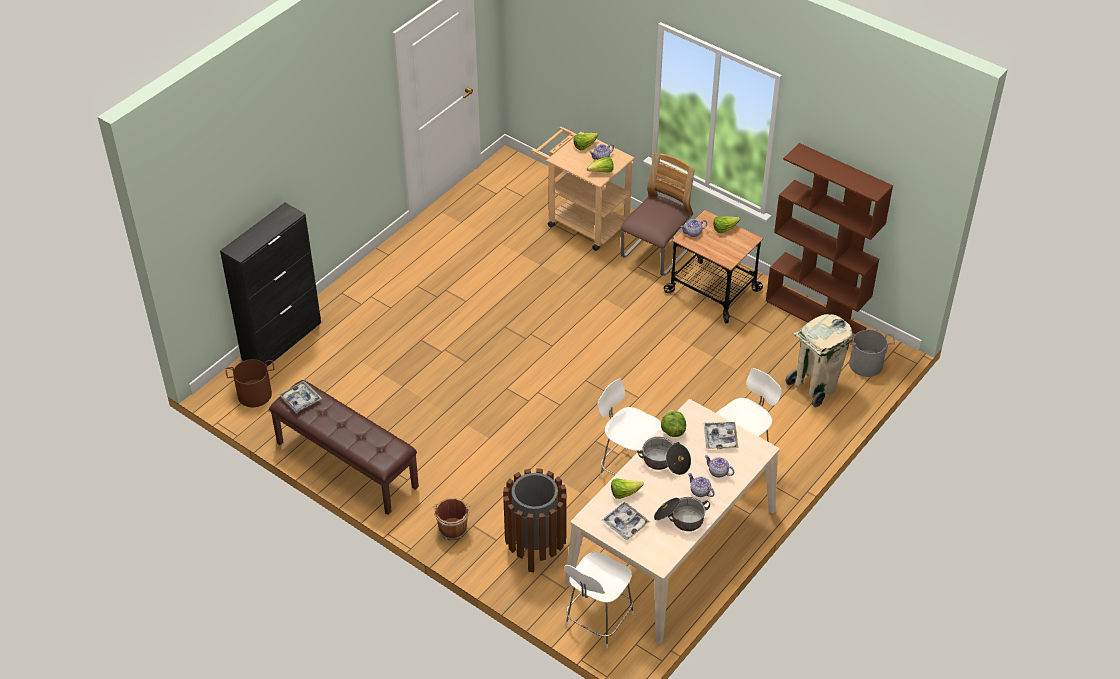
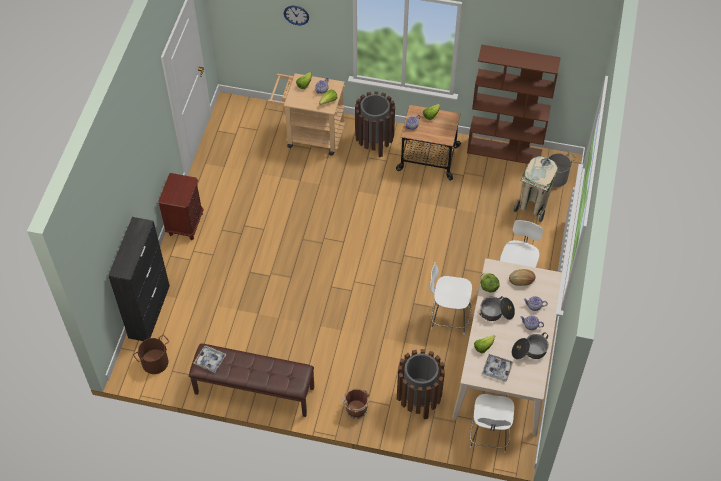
camera: 25 degrees left, 10 degrees up
chair [621,153,695,276] -> brown trash can [355,91,395,157]
tray [703,422,738,449] -> bread [509,269,536,286]
none -> brown nightstand [158,173,203,240]
none -> wall clock [284,6,309,25]

